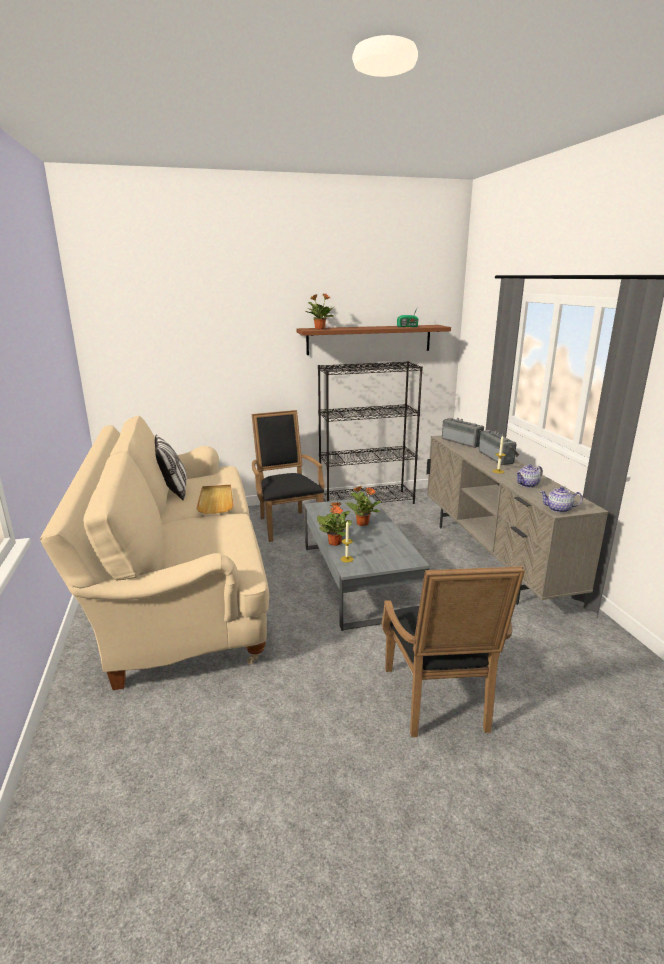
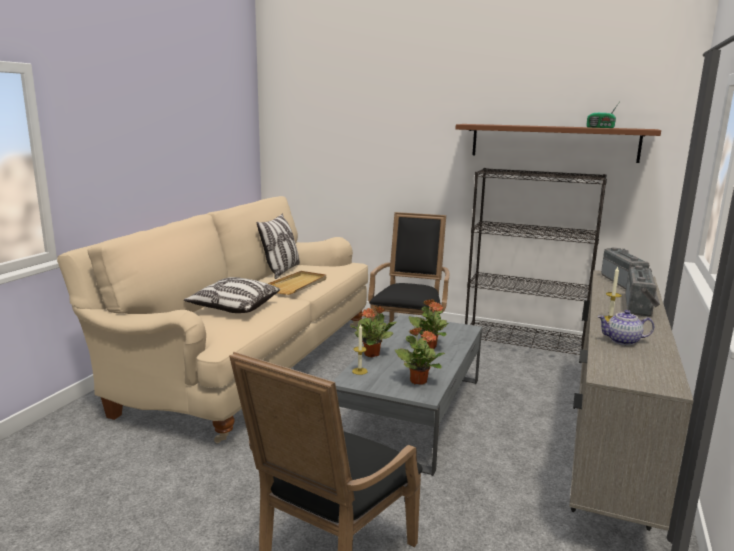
camera: 35 degrees right, 5 degrees down
potted plant [305,293,334,329] -> potted plant moved to [395,327,445,384]
teapot [540,487,583,513] -> none
none -> pillow [184,277,280,313]

